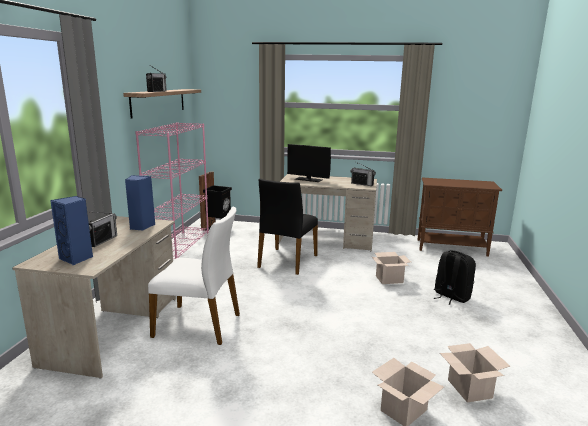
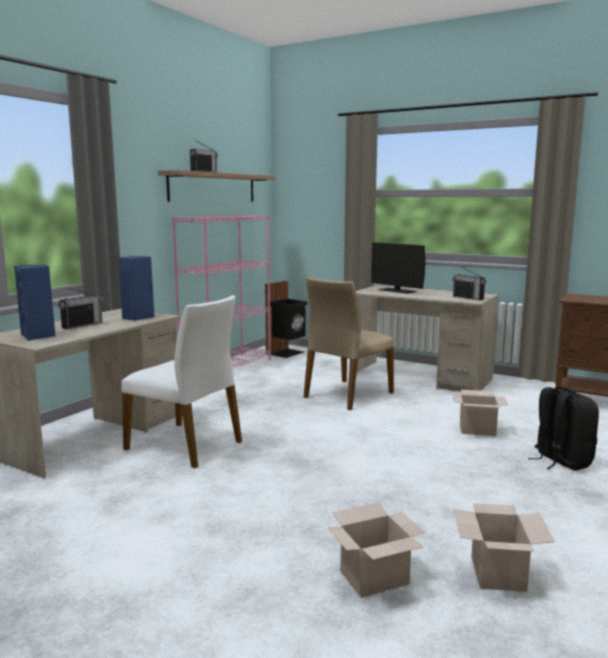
camera: 20 degrees right, 5 degrees down
black chair [257,179,318,275] -> beige chair [303,277,394,410]

